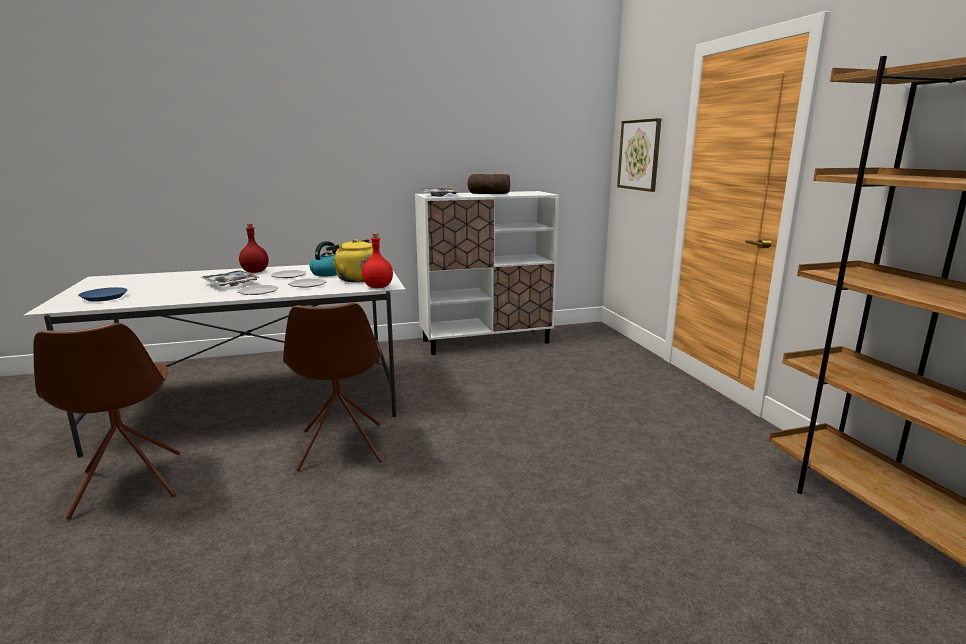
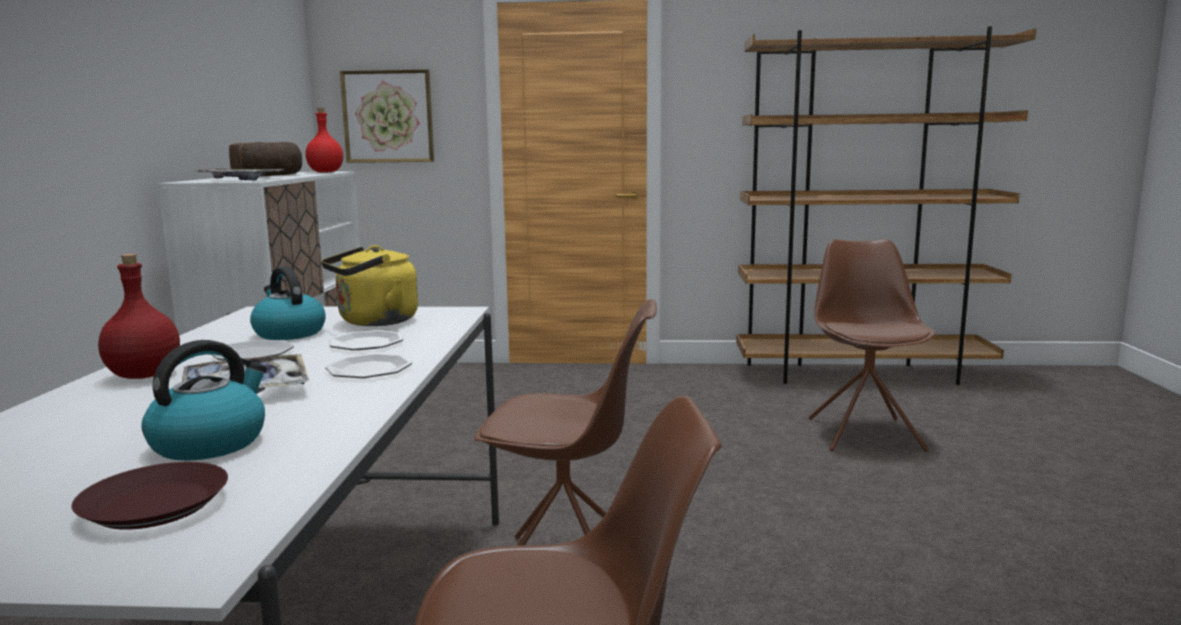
camera: 70 degrees left, 5 degrees down
blue plate [78,287,128,302] -> brown plate [72,462,228,530]
red bottle [362,233,393,288] -> red bottle moved to [306,108,343,173]
none -> kettle [141,340,267,461]
none -> brown chair [809,239,935,452]

